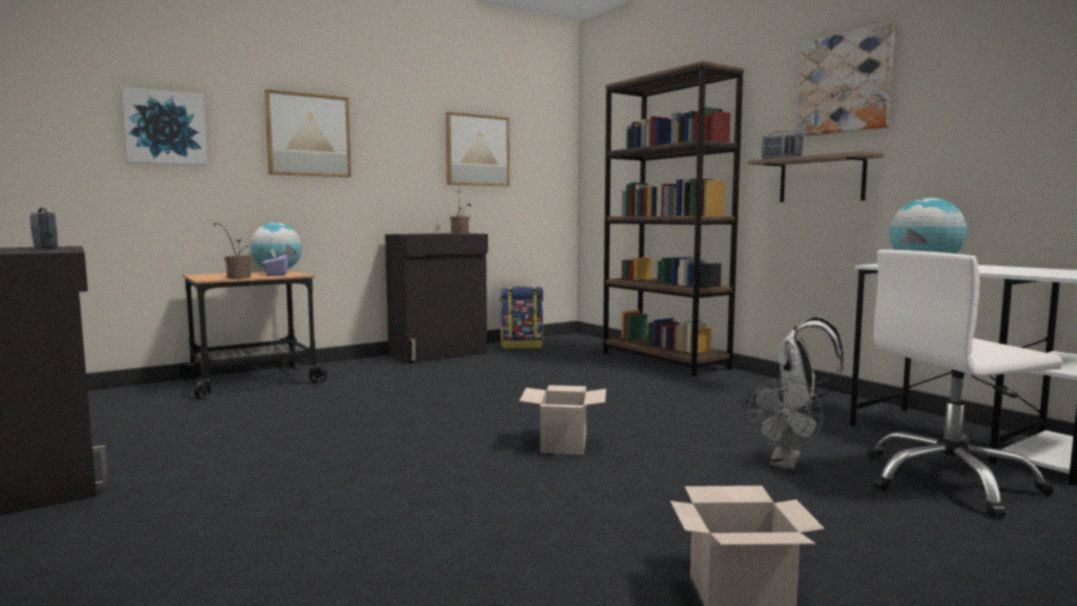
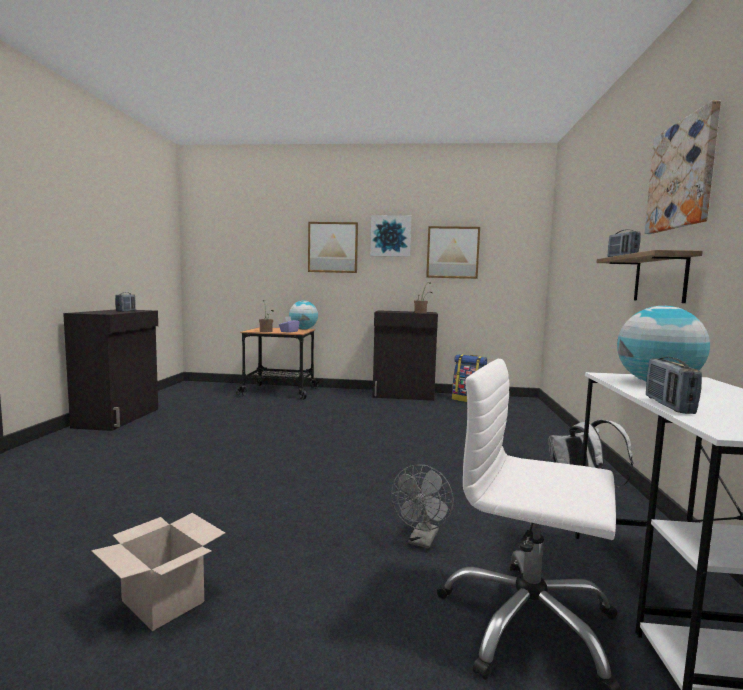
camera: 40 degrees right, 0 degrees up
picture [121,87,208,165] -> picture moved to [370,215,411,257]
cardboard box [519,385,606,455] -> none
brown bookcase [603,61,744,377] -> none
grey fan [748,378,823,469] -> grey fan turned 45 degrees counterclockwise [391,465,453,548]
none -> radio [646,357,702,414]

